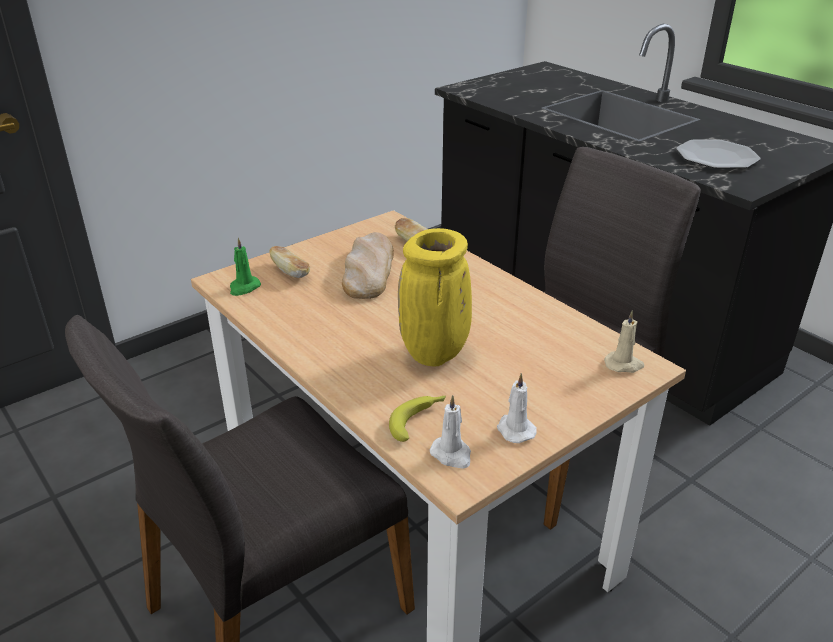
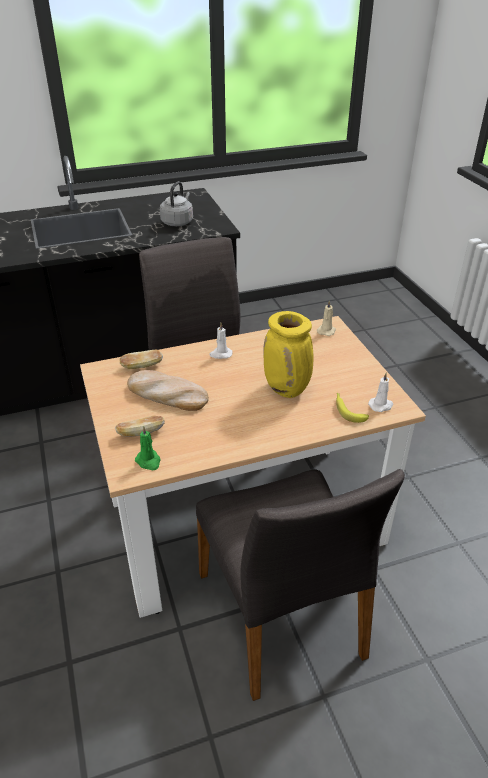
camera: 70 degrees left, 5 degrees up
white candle [497,373,537,443] -> white candle moved to [209,323,233,359]
plate [676,139,761,169] -> grey kettle [160,181,193,226]

